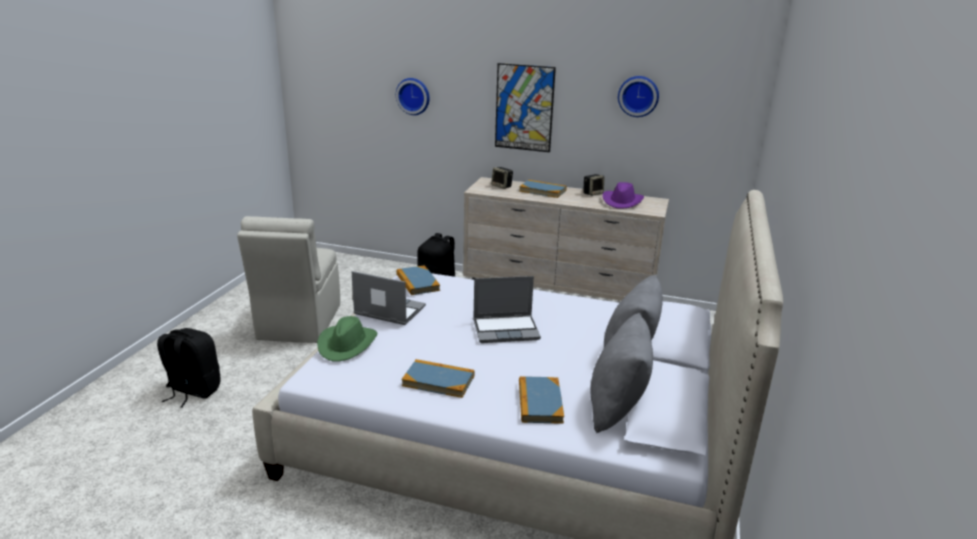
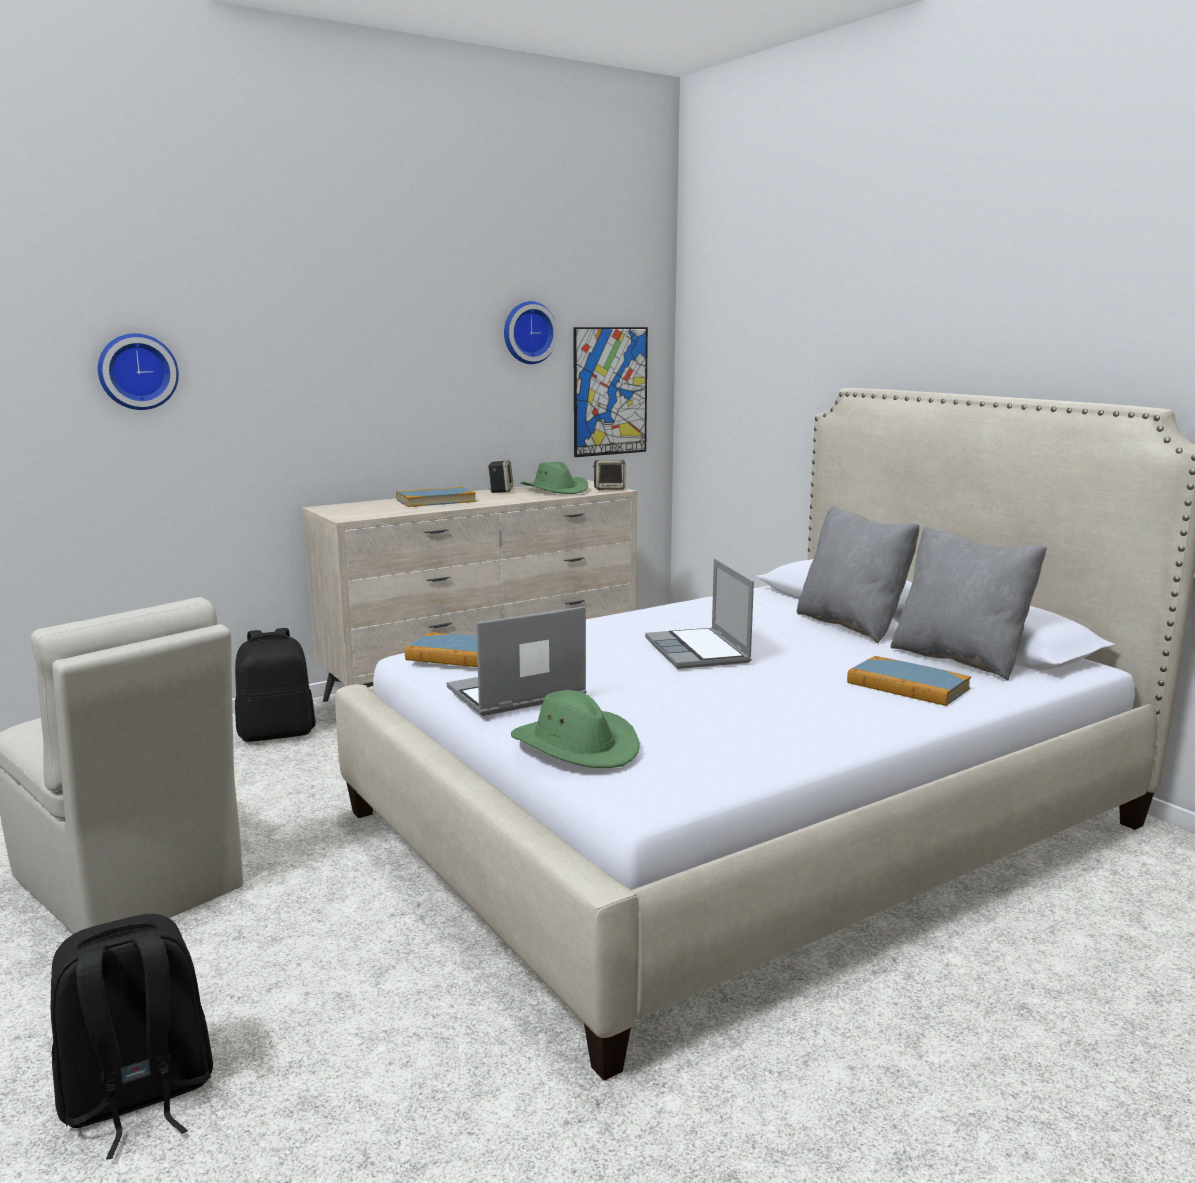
camera: 50 degrees left, 10 degrees down
book [402,359,475,398] -> none
laptop [473,276,541,343] -> laptop turned 135 degrees clockwise [645,559,754,669]
speaker [491,167,513,189] -> speaker moved to [593,460,626,490]
picture [495,63,556,152] -> picture moved to [573,327,648,457]
purple hat [602,182,644,209] -> green hat [521,462,588,494]

